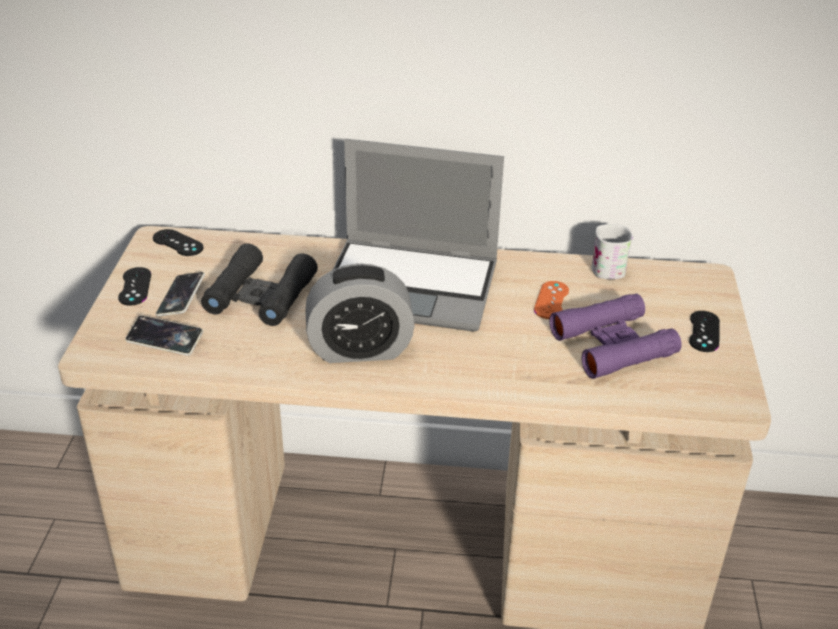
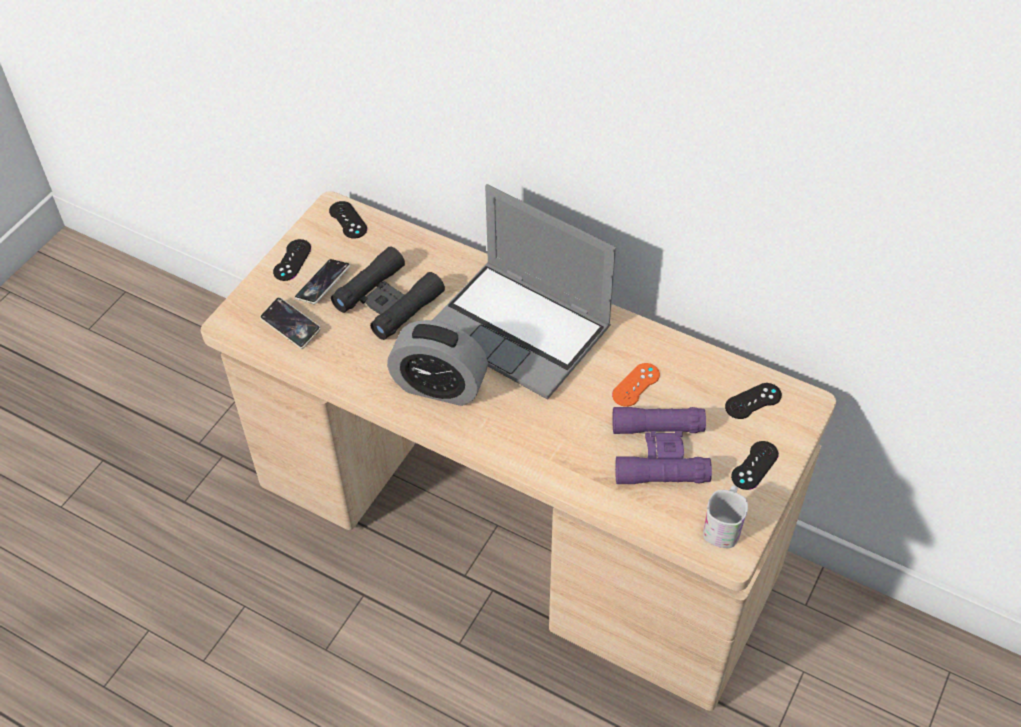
camera: 25 degrees right, 15 degrees up
white mug [592,224,633,279] -> white mug moved to [703,485,748,548]
none -> black game controller [725,383,782,419]

